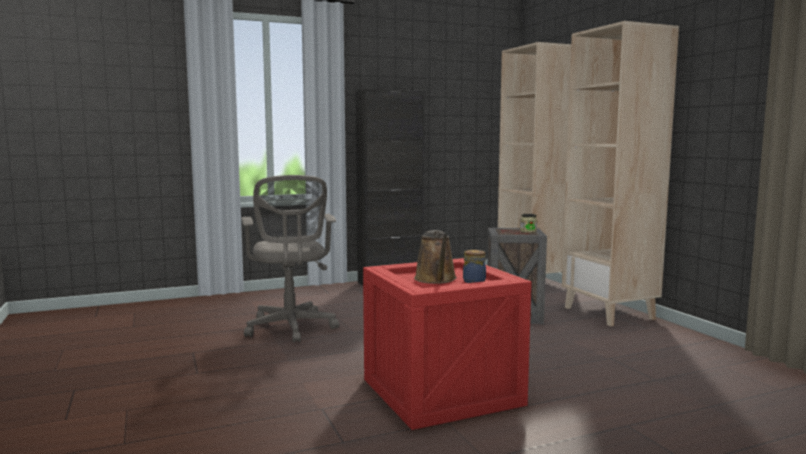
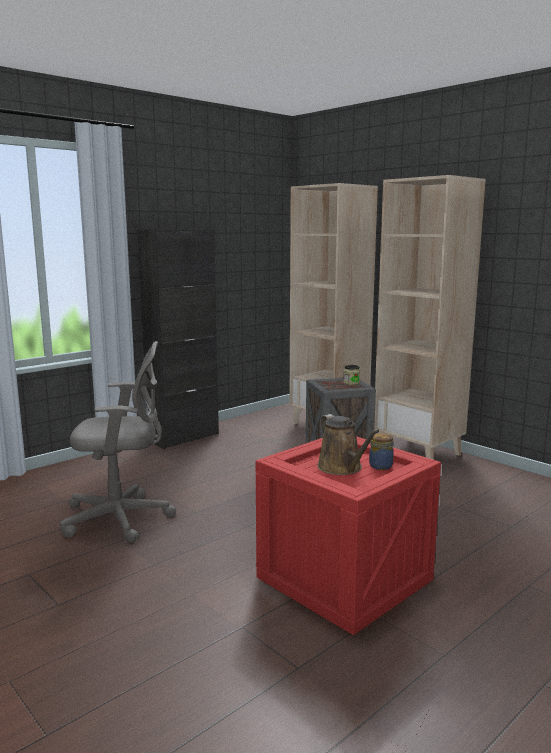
camera: 20 degrees left, 5 degrees up
grey office chair [241,175,339,343] -> grey office chair turned 60 degrees counterclockwise [60,341,176,543]

